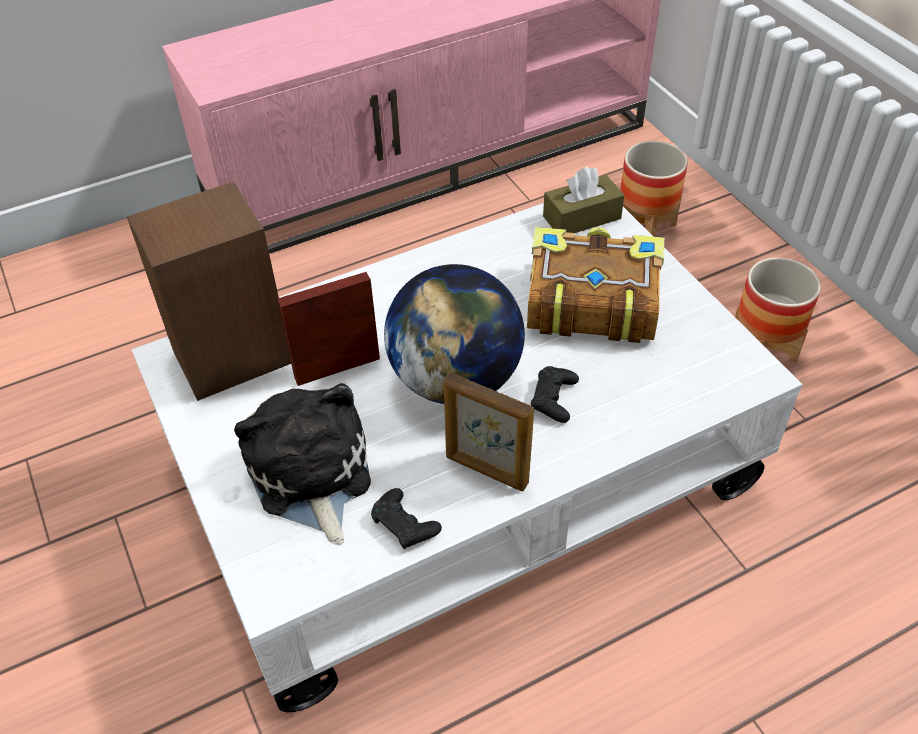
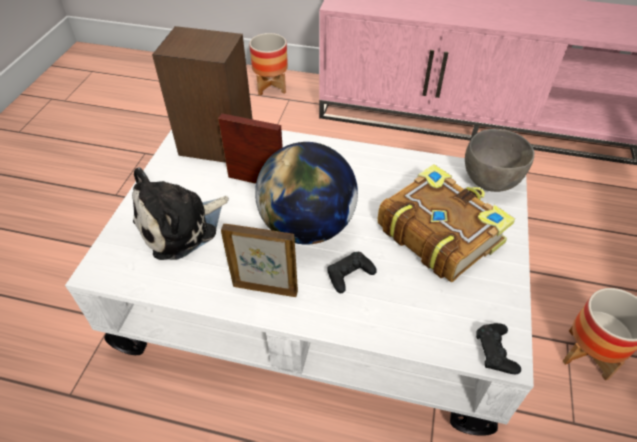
camera: 40 degrees right, 0 degrees up
plush toy [234,383,371,545] -> plush toy turned 150 degrees counterclockwise [132,167,229,260]
black game controller [371,488,442,549] -> black game controller moved to [476,323,521,374]
picture frame [444,372,534,491] -> picture frame turned 120 degrees clockwise [221,224,298,297]
brown tissue box [543,166,624,233] -> grey bowl [465,129,535,192]
planter [620,141,688,237] -> planter moved to [249,33,288,96]

